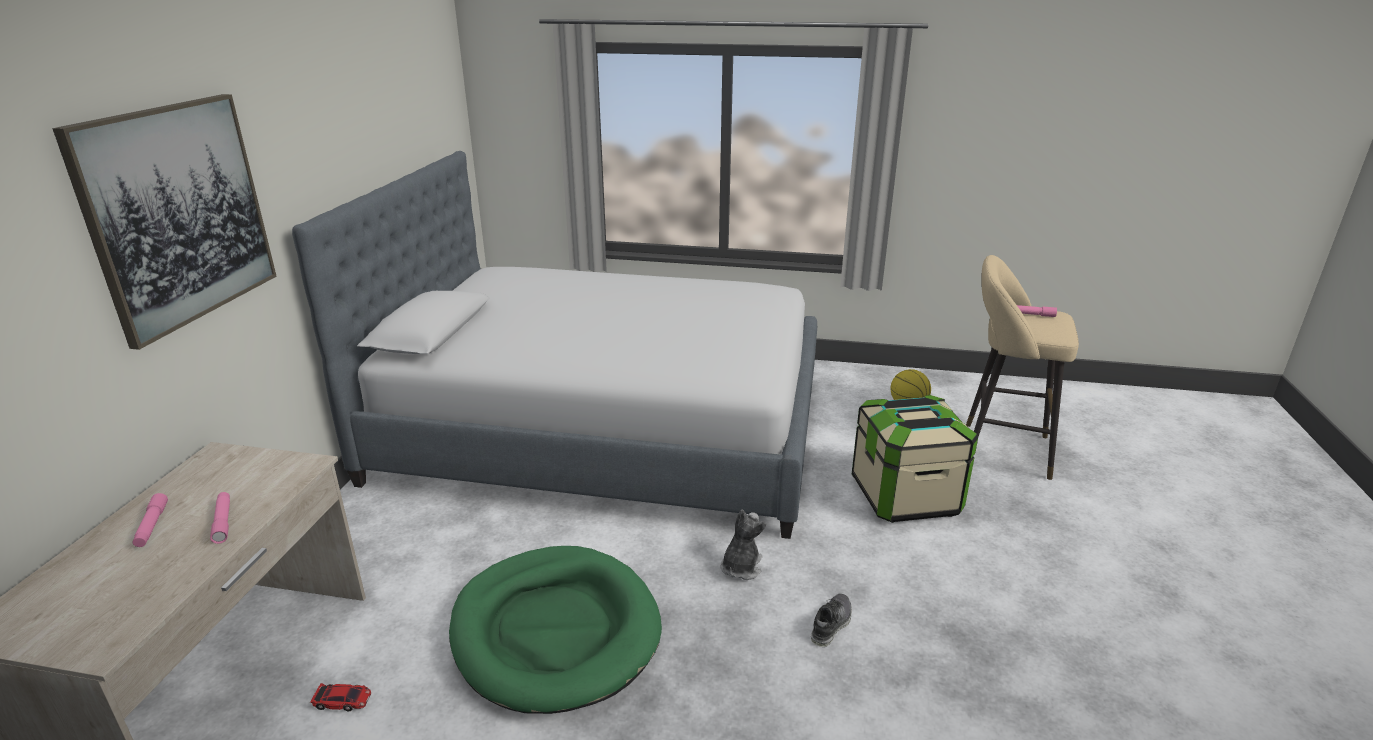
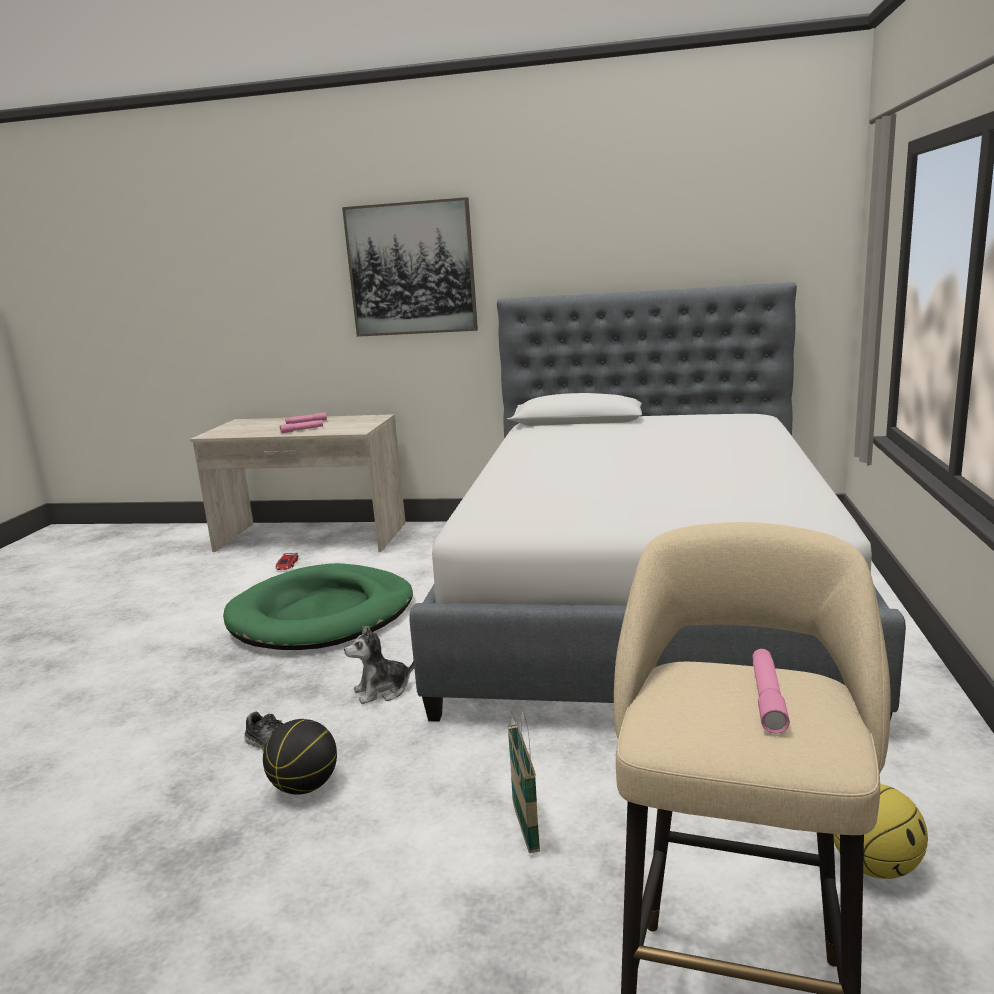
camera: 90 degrees right, 10 degrees down
plush toy [720,509,766,580] -> plush toy turned 135 degrees clockwise [344,626,414,704]
storage box [852,395,978,523] -> basket [508,709,540,853]
none -> basketball [263,719,337,795]

